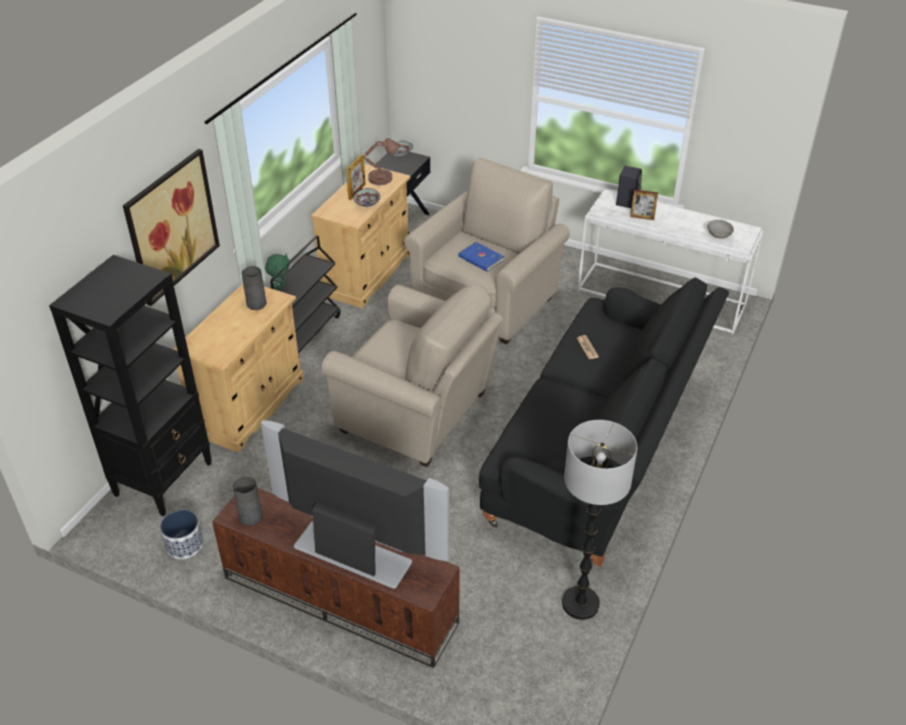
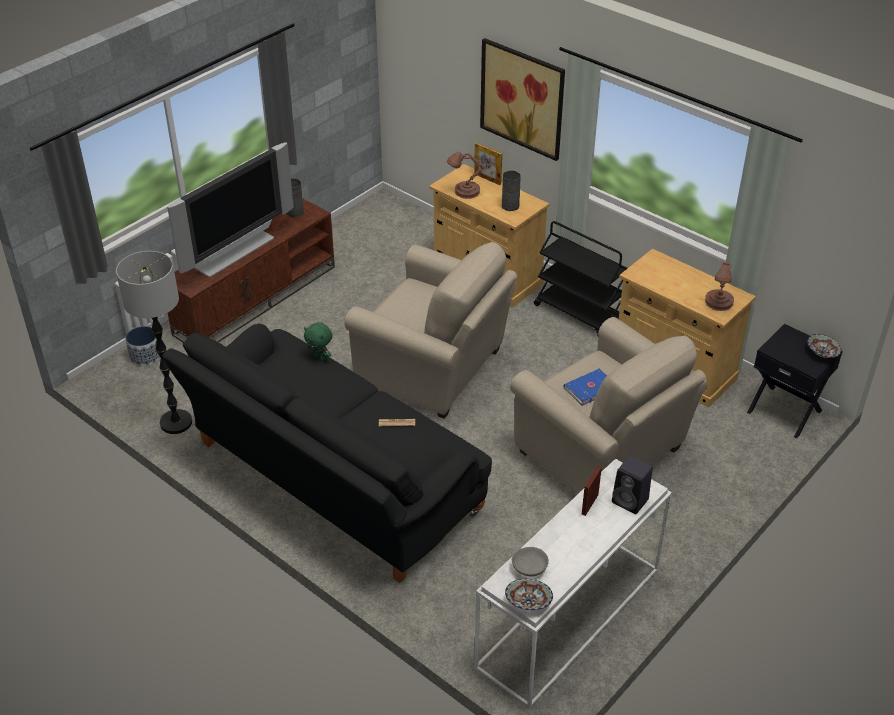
camera: 105 degrees right, 0 degrees up
black bookcase [49,255,212,517] -> none
planter [160,510,203,559] -> planter moved to [125,326,160,367]
green plush toy [265,253,290,290] -> green plush toy moved to [304,322,332,361]
beige armchair [322,283,503,467] -> beige armchair turned 105 degrees counterclockwise [344,242,517,419]
picture frame [346,154,366,200] -> picture frame moved to [474,143,502,185]
bowl [354,188,380,207] -> bowl moved to [505,579,553,610]
none -> brown table lamp [447,151,485,199]

